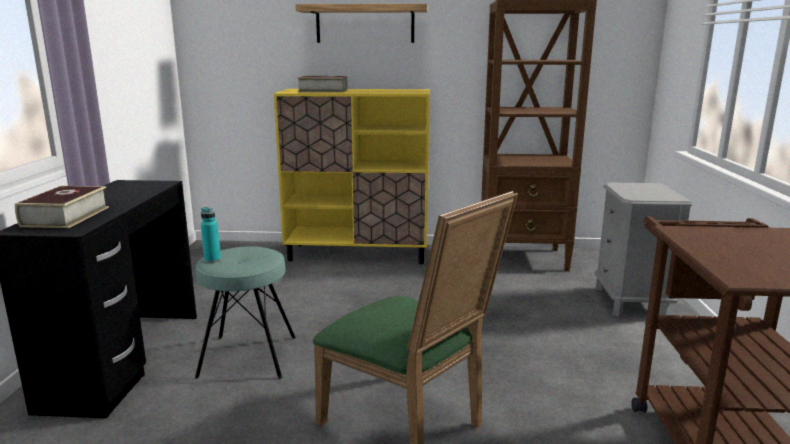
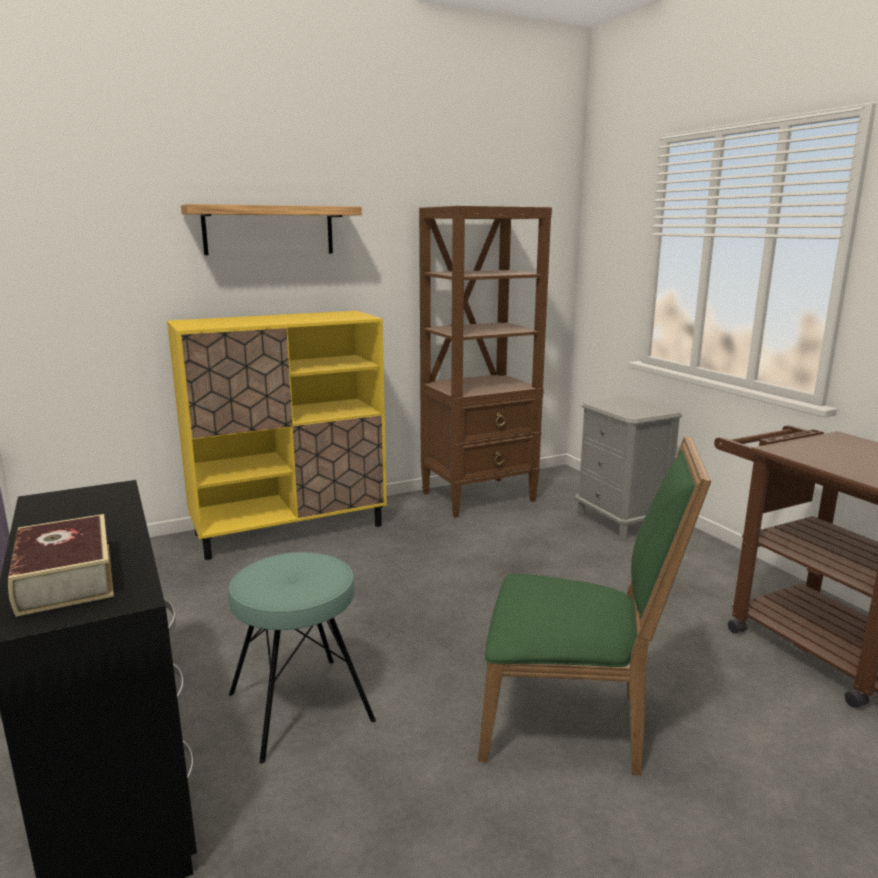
camera: 30 degrees left, 0 degrees up
turquoise bottle [201,207,221,263] -> none
book [297,76,347,93] -> none

